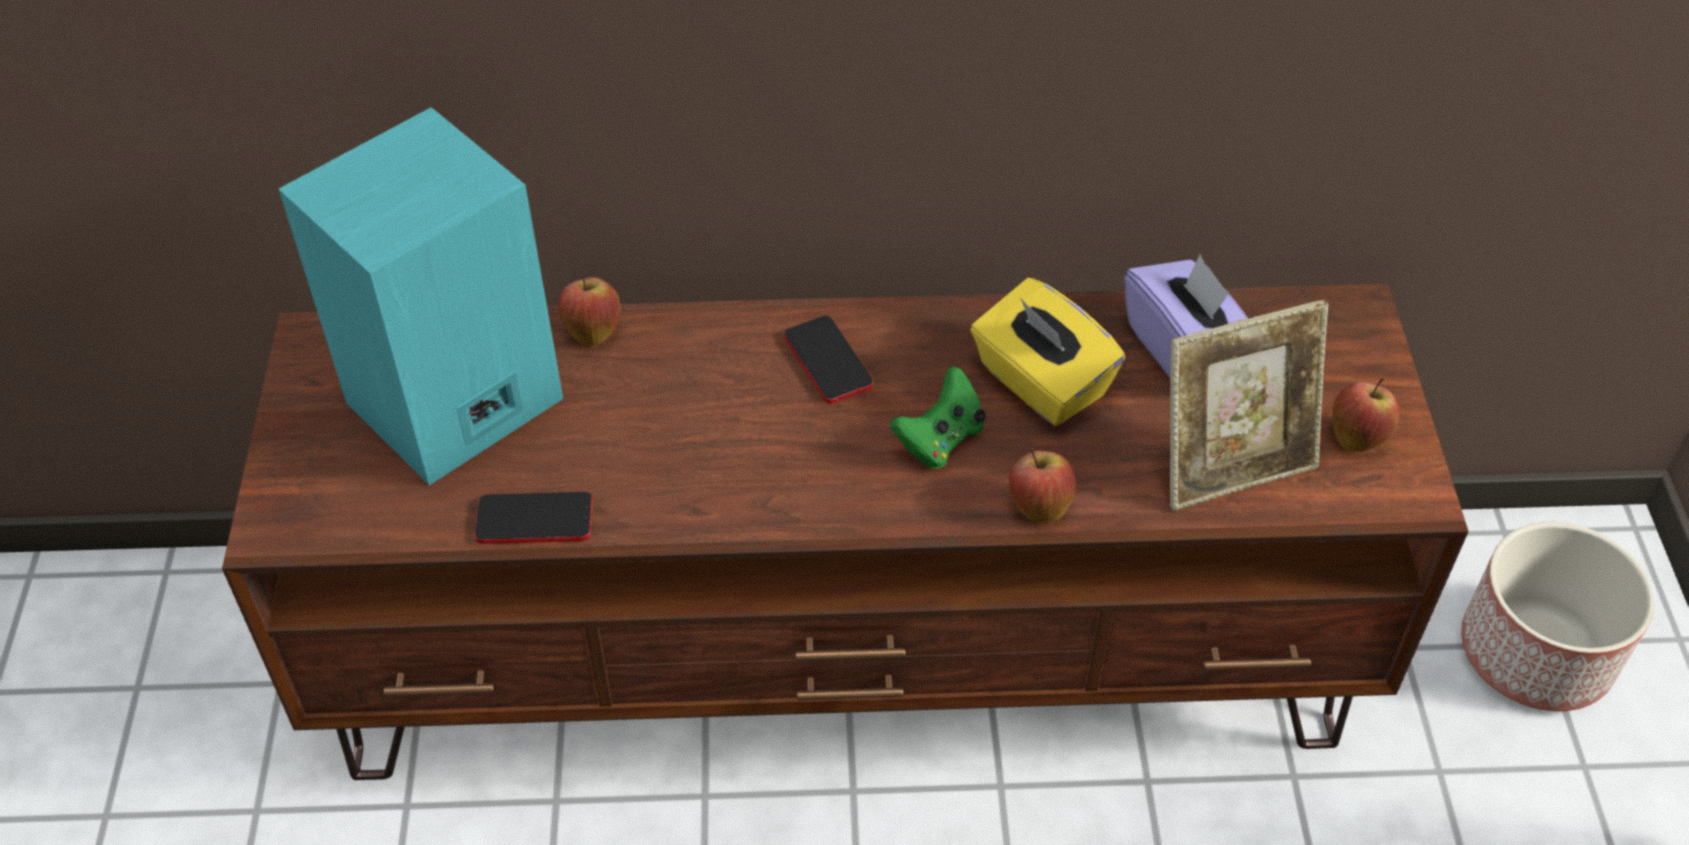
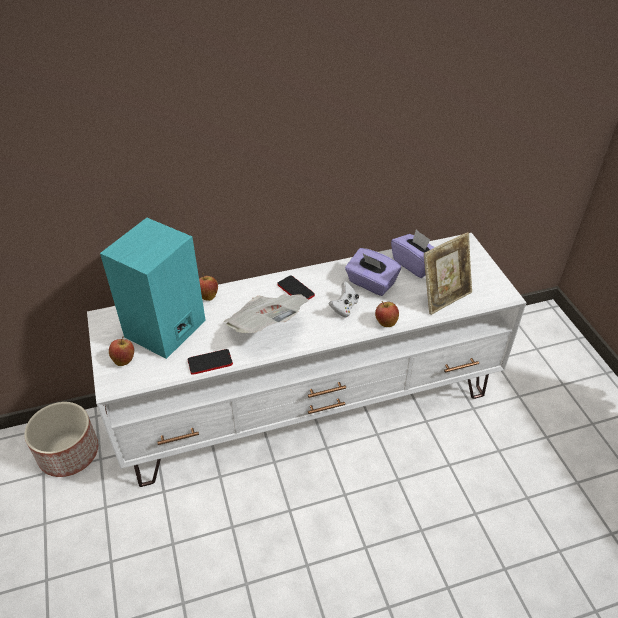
camera: 15 degrees left, 5 degrees down
brown tv stand [222,284,1469,780] -> white tv stand [87,233,527,487]
green game controller [890,367,986,469] -> white game controller [329,281,359,317]
yellow tissue box [970,278,1125,426] -> purple tissue box [345,248,401,296]
apple [1332,378,1399,452] -> apple moved to [109,337,134,366]
planter [1461,522,1654,712] -> planter moved to [24,402,98,477]
none -> newspaper [224,294,309,333]

